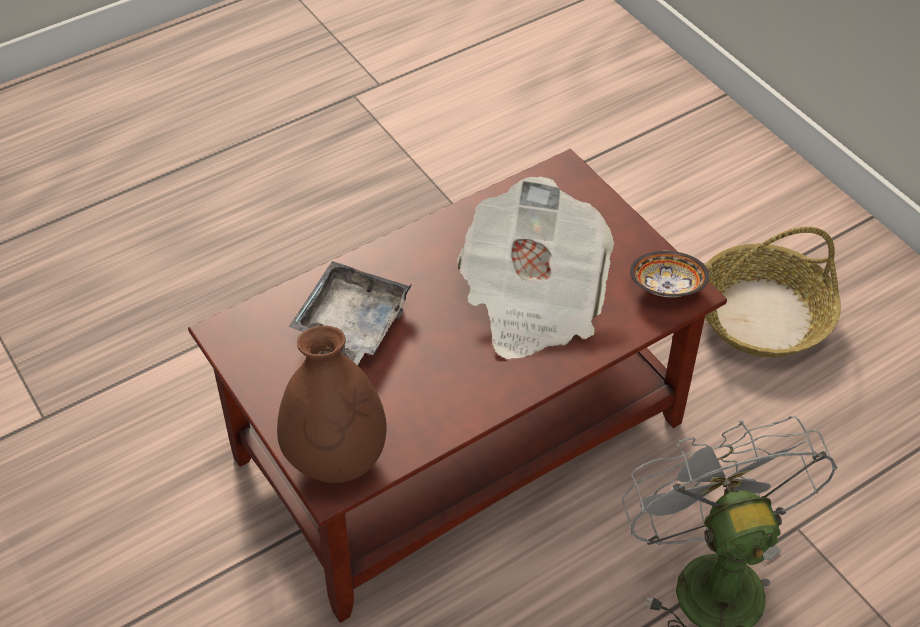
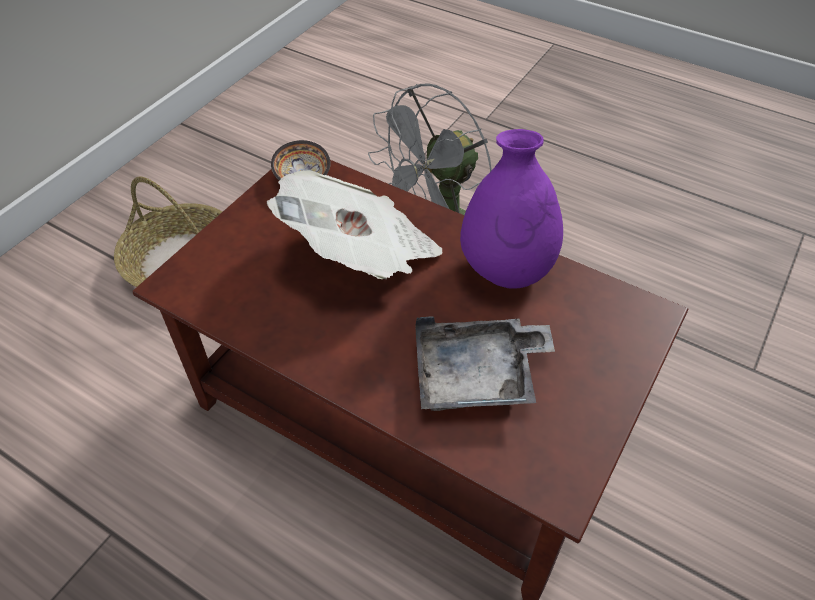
camera: 115 degrees left, 0 degrees up
brown vase [277,325,387,483] -> none
none -> purple vase [460,129,563,289]

